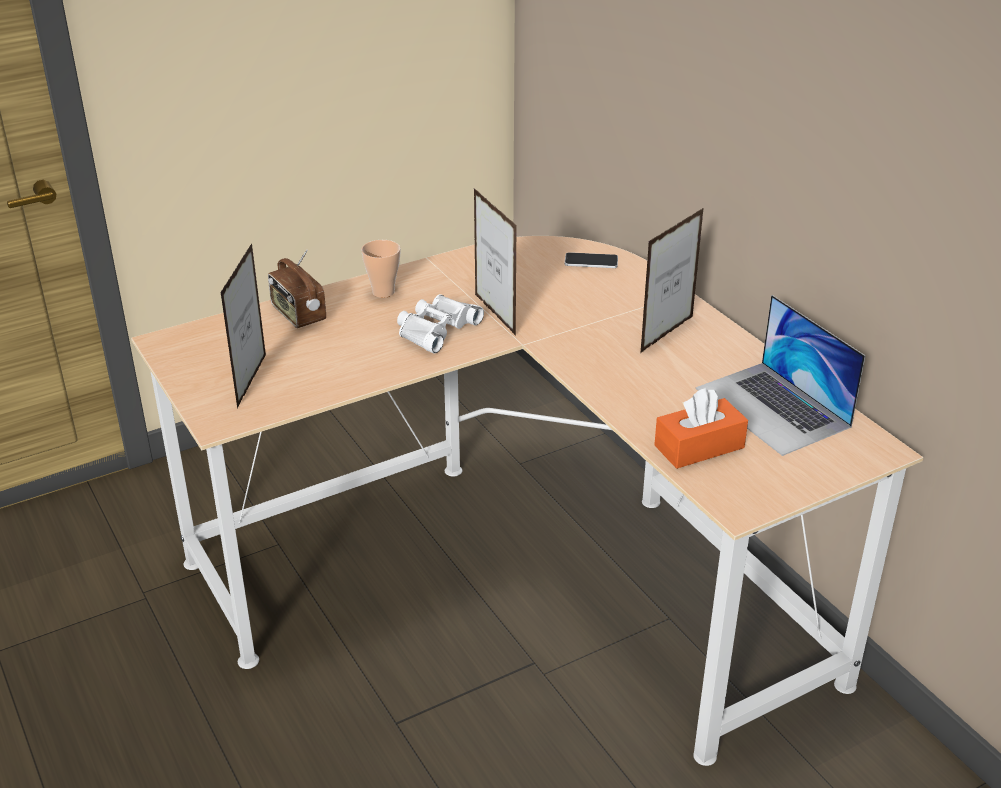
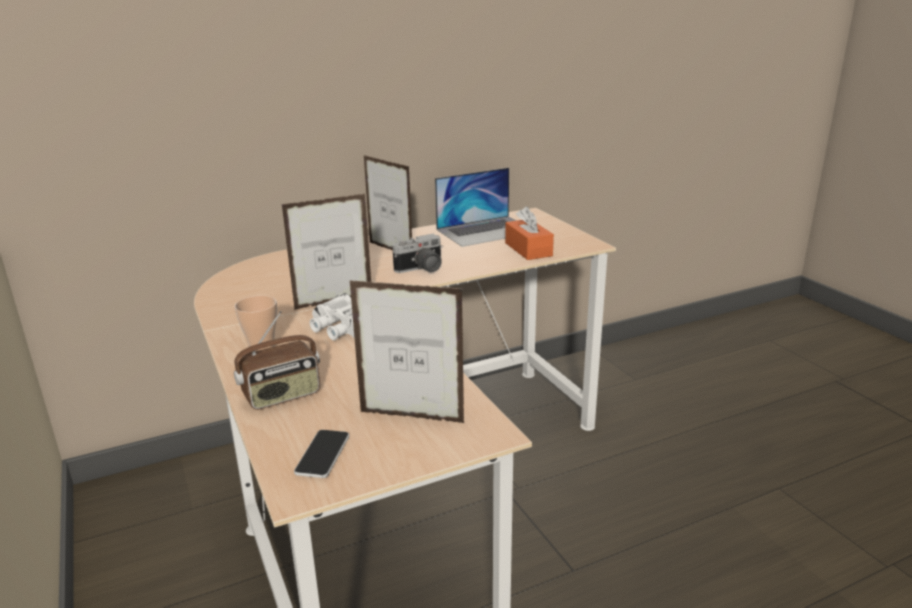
camera: 85 degrees left, 10 degrees down
phone [565,252,618,268] -> phone moved to [294,430,349,478]
none -> camera [392,234,443,273]

